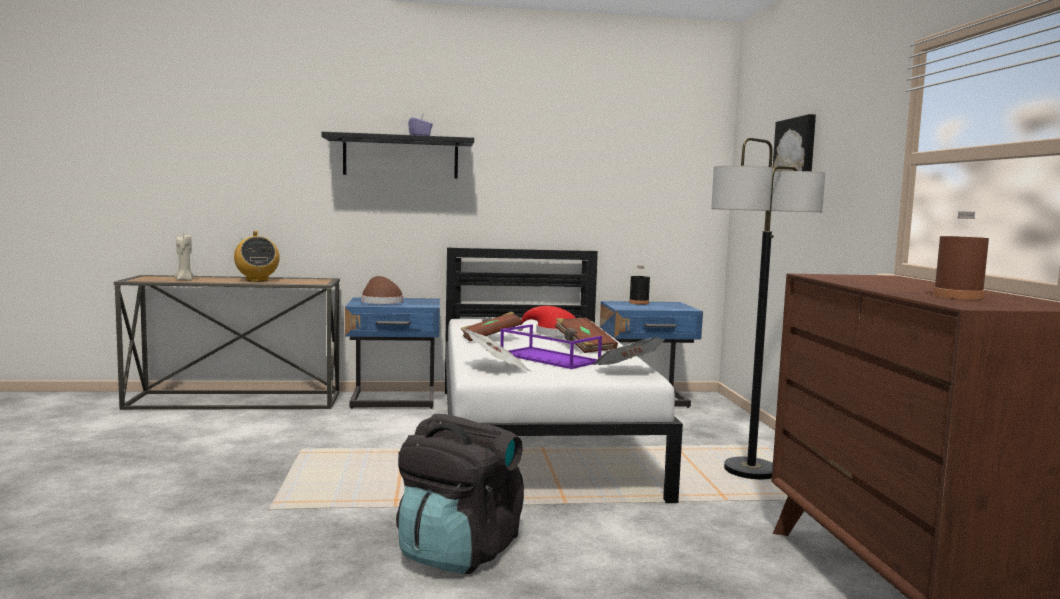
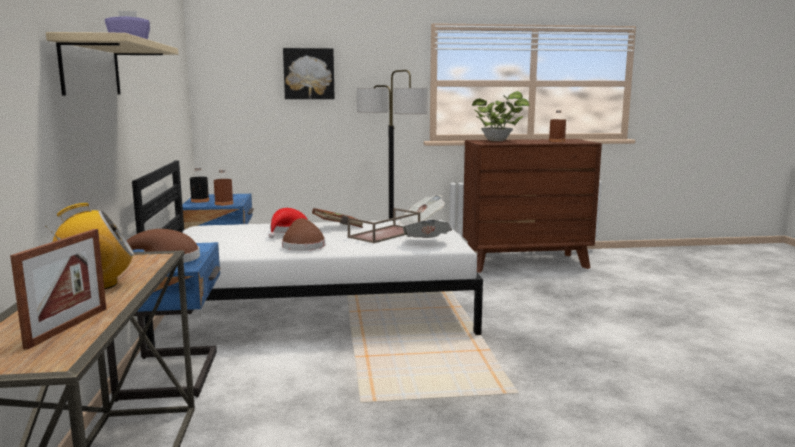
camera: 90 degrees left, 5 degrees up
beige candle [175,235,194,281] -> picture frame [10,229,106,350]
black shelf [322,132,474,178] -> beige shelf [46,32,178,95]
black backpack [396,414,524,574] -> none
brown book [461,312,522,342] -> brown hat [282,218,325,251]
purple tray [500,324,602,369] -> brown tray [348,208,421,243]
none -> brown bottle [214,169,233,206]
none -> potted plant [472,91,530,141]

